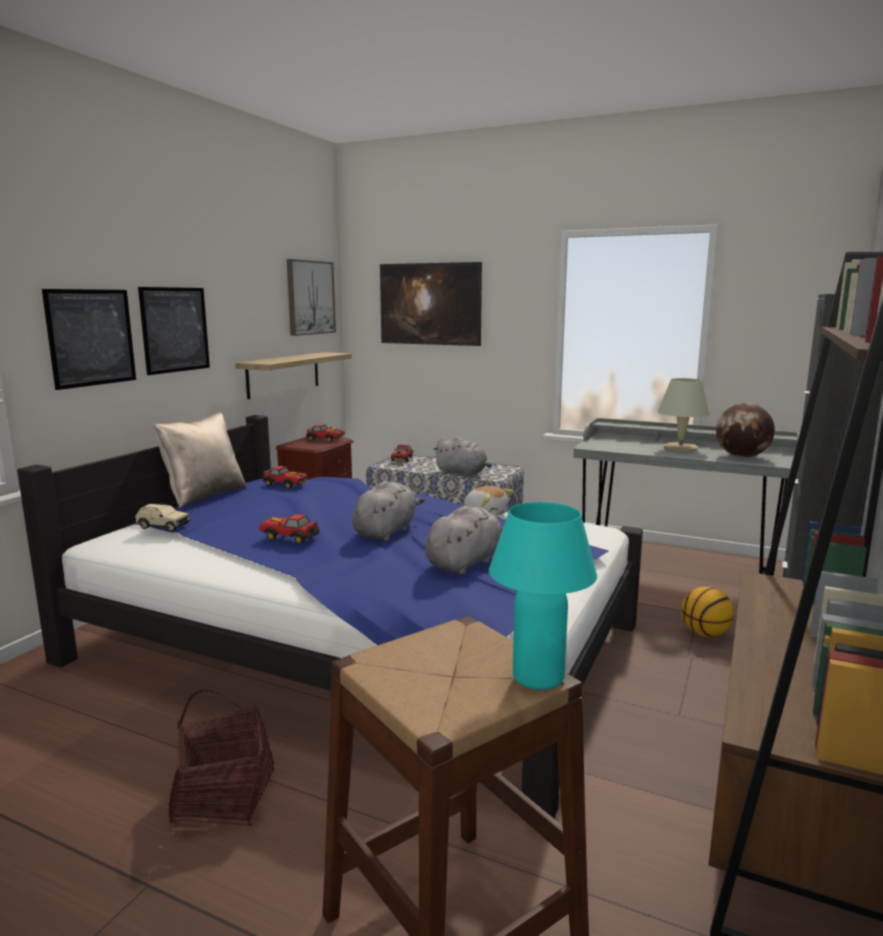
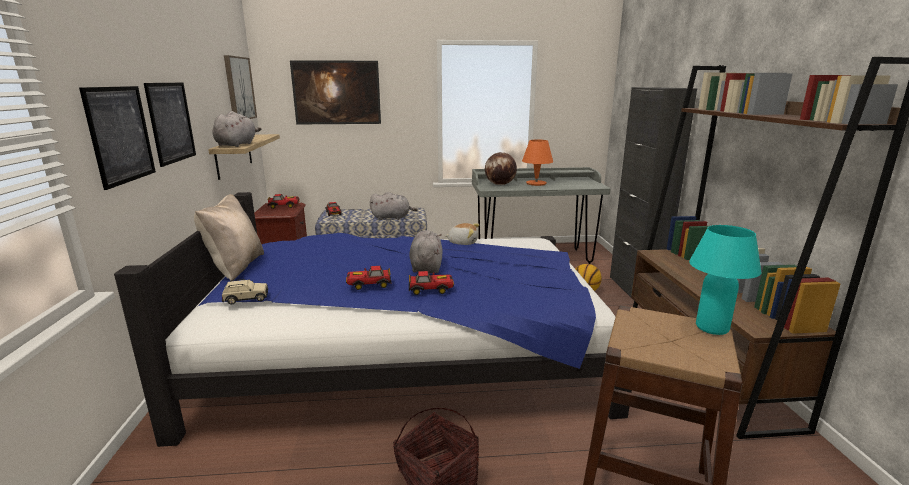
camera: 30 degrees left, 5 degrees up
toy car [263,466,308,489] -> toy car moved to [409,271,454,295]
grey plush toy [425,506,503,575] -> grey plush toy moved to [213,111,262,147]
beige table lamp [658,378,710,452] -> orange table lamp [522,140,553,186]
globe [716,403,775,458] -> globe moved to [485,152,517,185]

